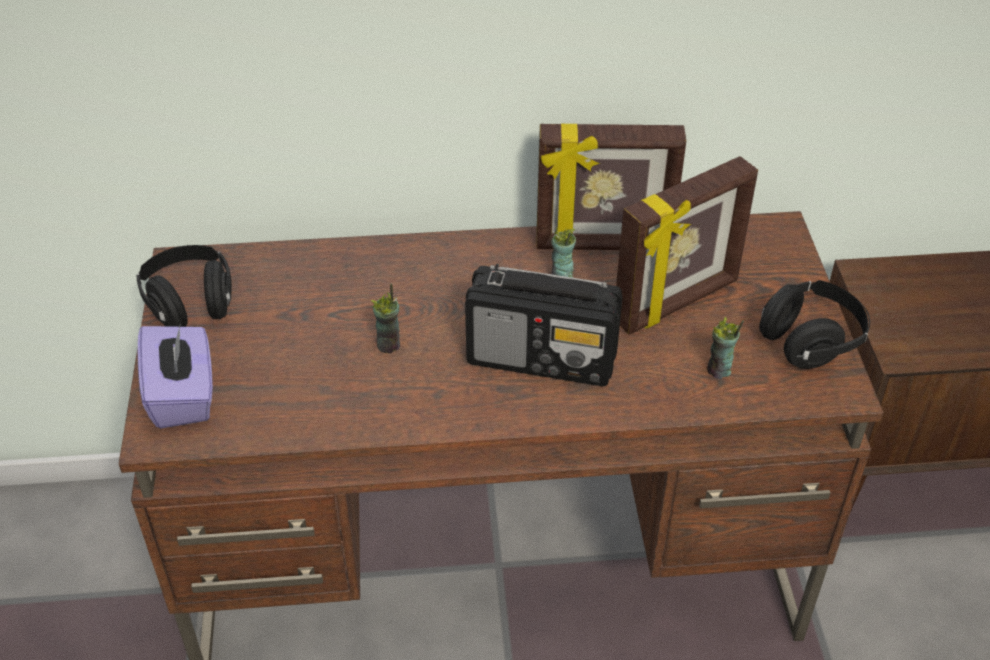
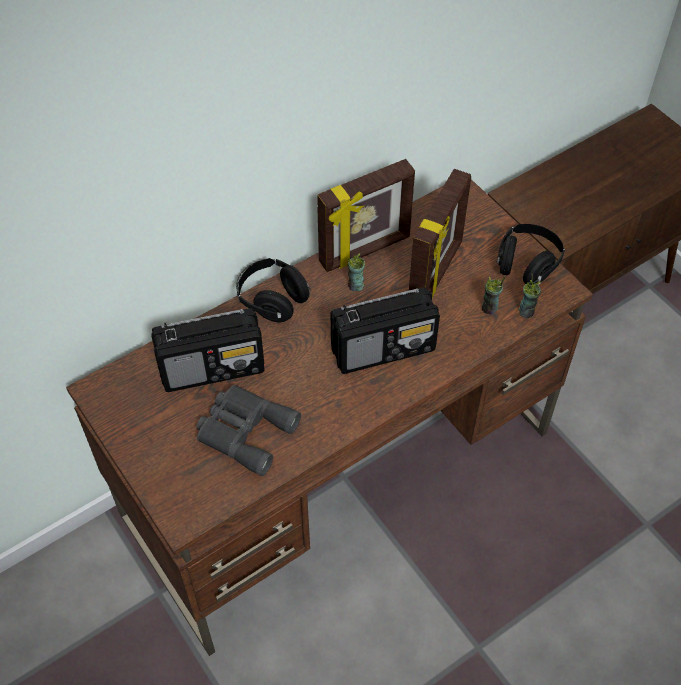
camera: 30 degrees left, 10 degrees up
black headphones [137,245,232,327] -> black headphones moved to [236,258,311,323]
purple tissue box [138,322,213,428] -> none
cup [371,284,400,353] -> cup moved to [519,274,541,318]
none -> radio [151,308,264,392]
none -> grey binoculars [196,385,301,476]

